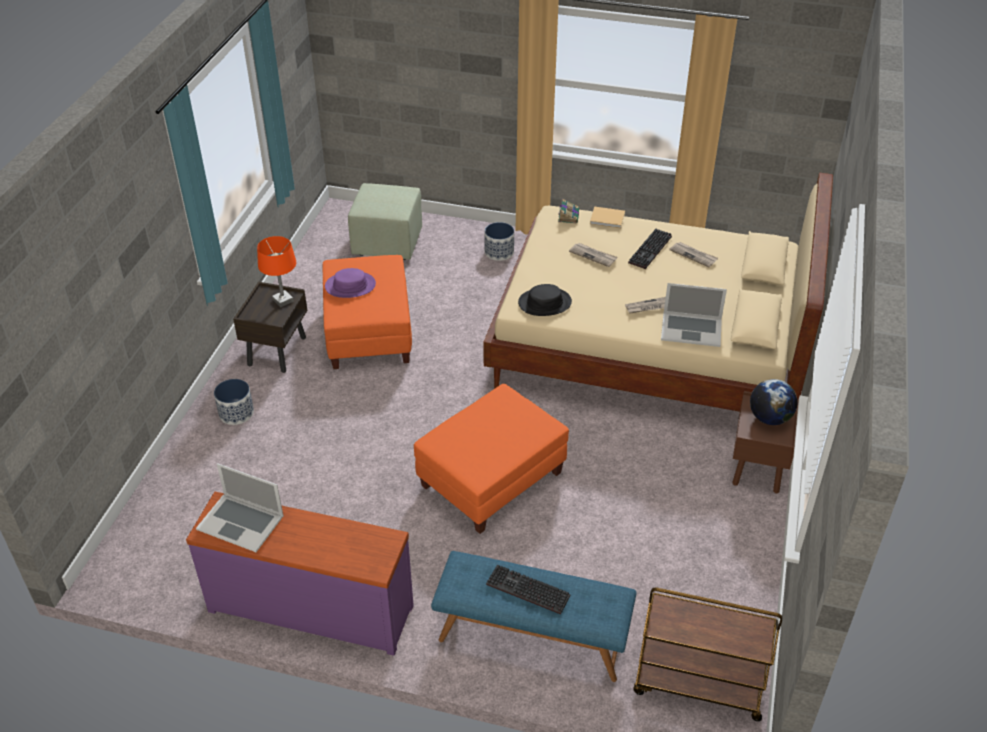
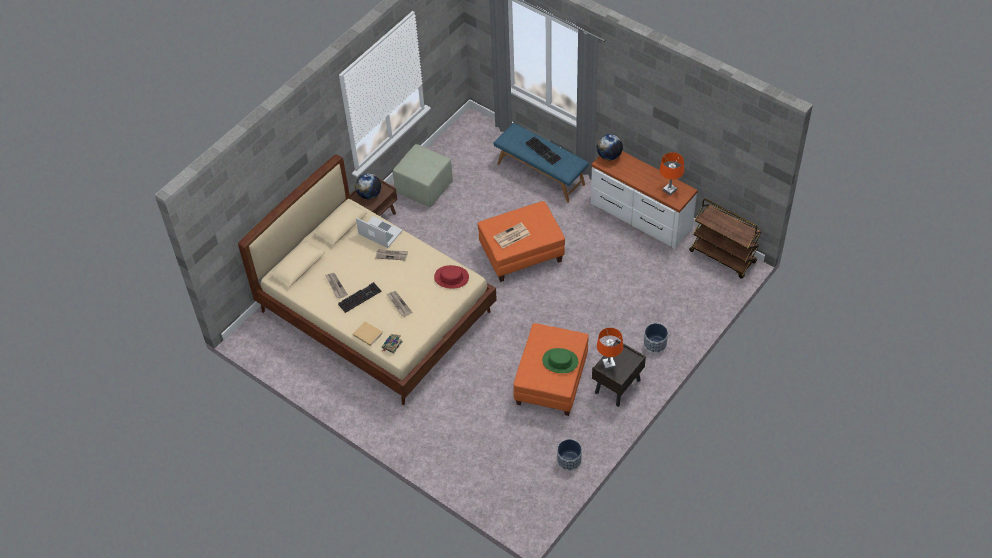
camera: 155 degrees left, 10 degrees up
purple dresser [186,492,414,656] -> white dresser [591,151,698,249]
laptop [196,463,283,552] -> orange table lamp [659,152,684,195]
purple hat [325,268,376,298] -> green hat [542,348,578,373]
green ottoman [348,183,422,260] -> green ottoman moved to [393,144,453,208]
planter [484,222,514,261] -> planter moved to [557,439,582,471]
black hat [518,284,572,316] -> red hat [434,265,469,289]
brown cart [633,588,782,721] -> brown cart moved to [689,199,761,279]
none -> newspaper [494,223,530,248]
none -> globe [597,134,623,160]

